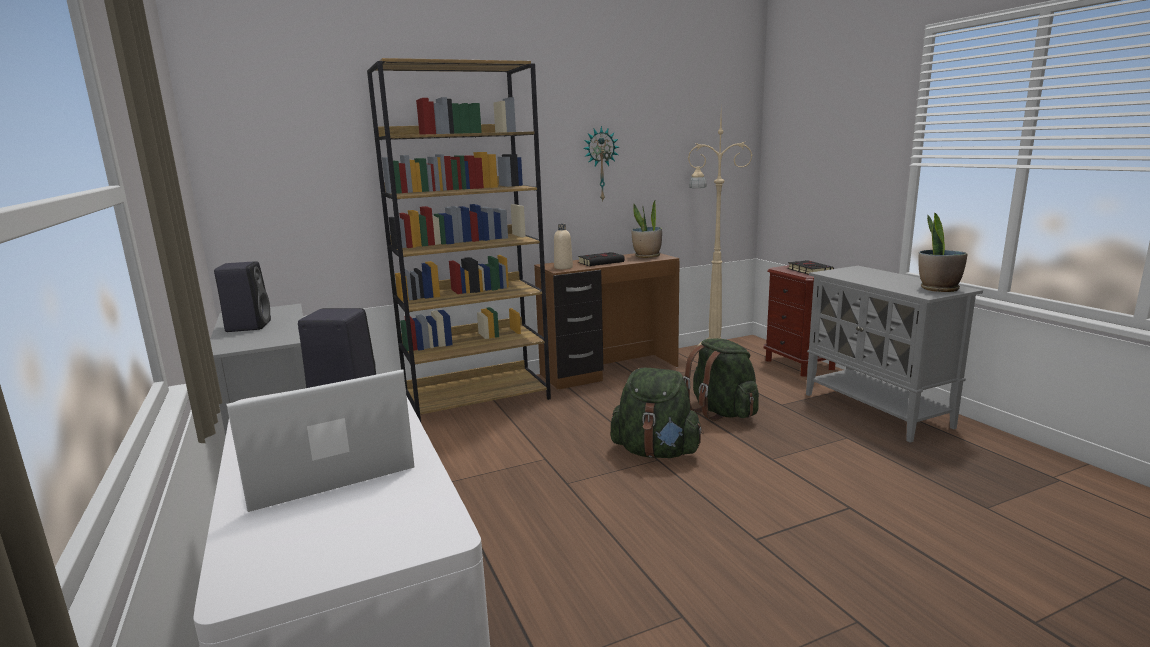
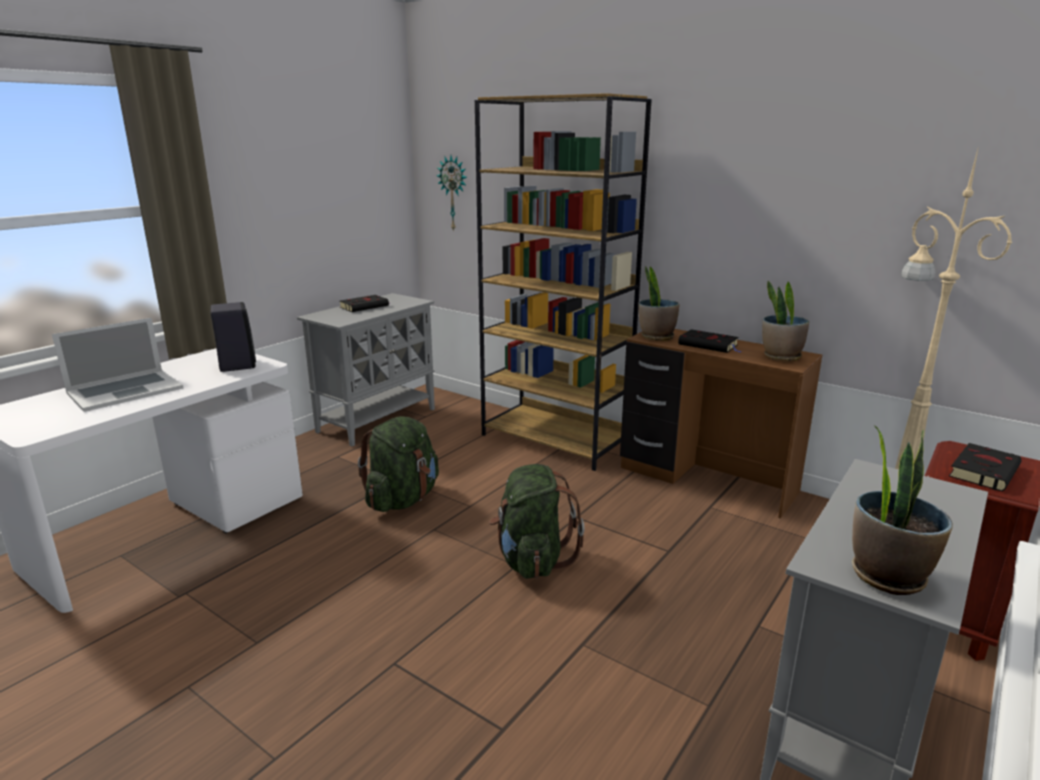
camera: 60 degrees right, 5 degrees up
black speaker [214,261,271,332] -> black book [340,295,389,312]
laptop [227,369,415,512] -> laptop turned 105 degrees clockwise [52,318,183,412]
beige bottle [554,224,573,269] -> potted plant [638,266,679,341]
wall clock [583,126,619,202] -> wall clock moved to [436,156,467,232]
green backpack [683,338,759,421] -> green backpack moved to [358,416,439,512]

